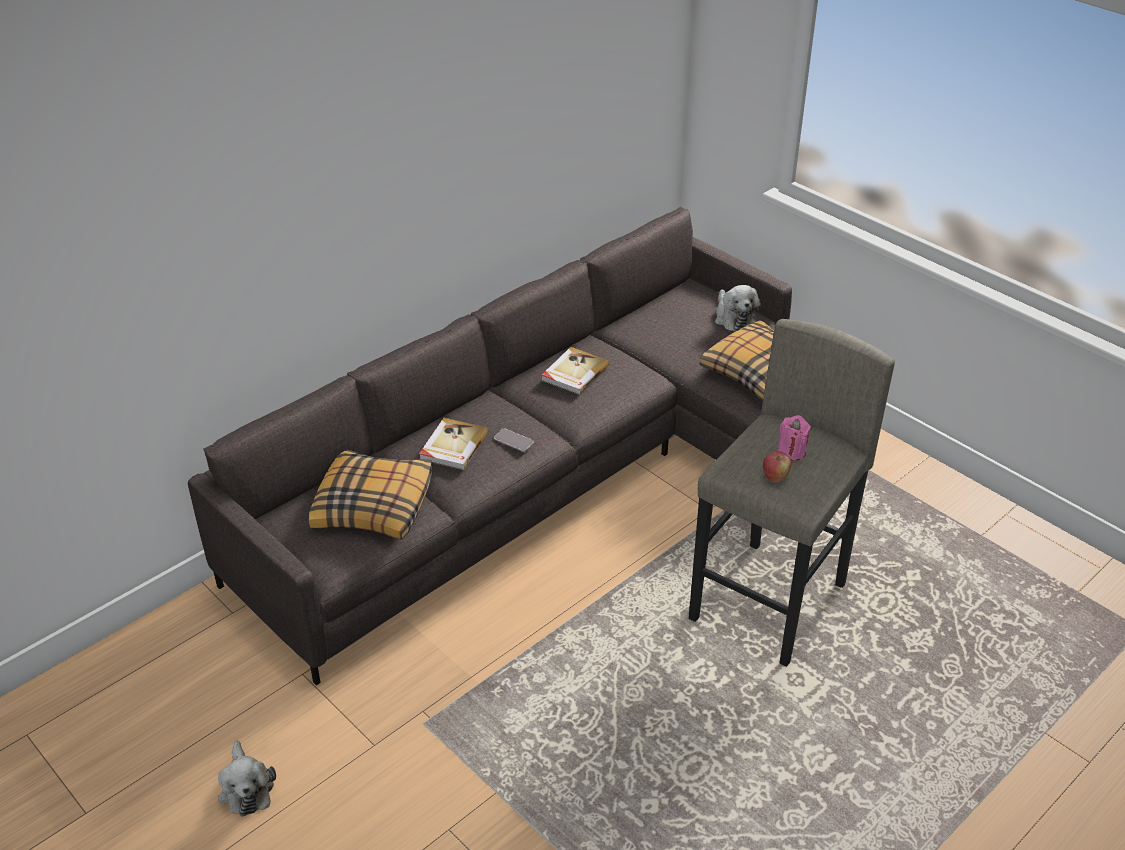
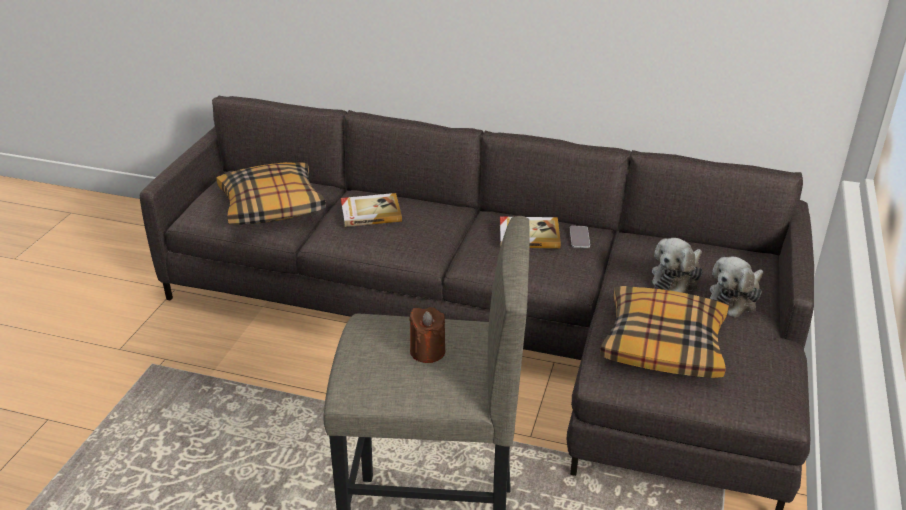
camera: 60 degrees right, 5 degrees down
plush toy [218,741,276,817] -> plush toy moved to [652,238,703,293]
phone [494,429,534,452] -> phone moved to [570,226,590,248]
apple [763,451,791,482] -> none
pink candle [777,415,811,461] -> brown candle [409,307,445,363]

